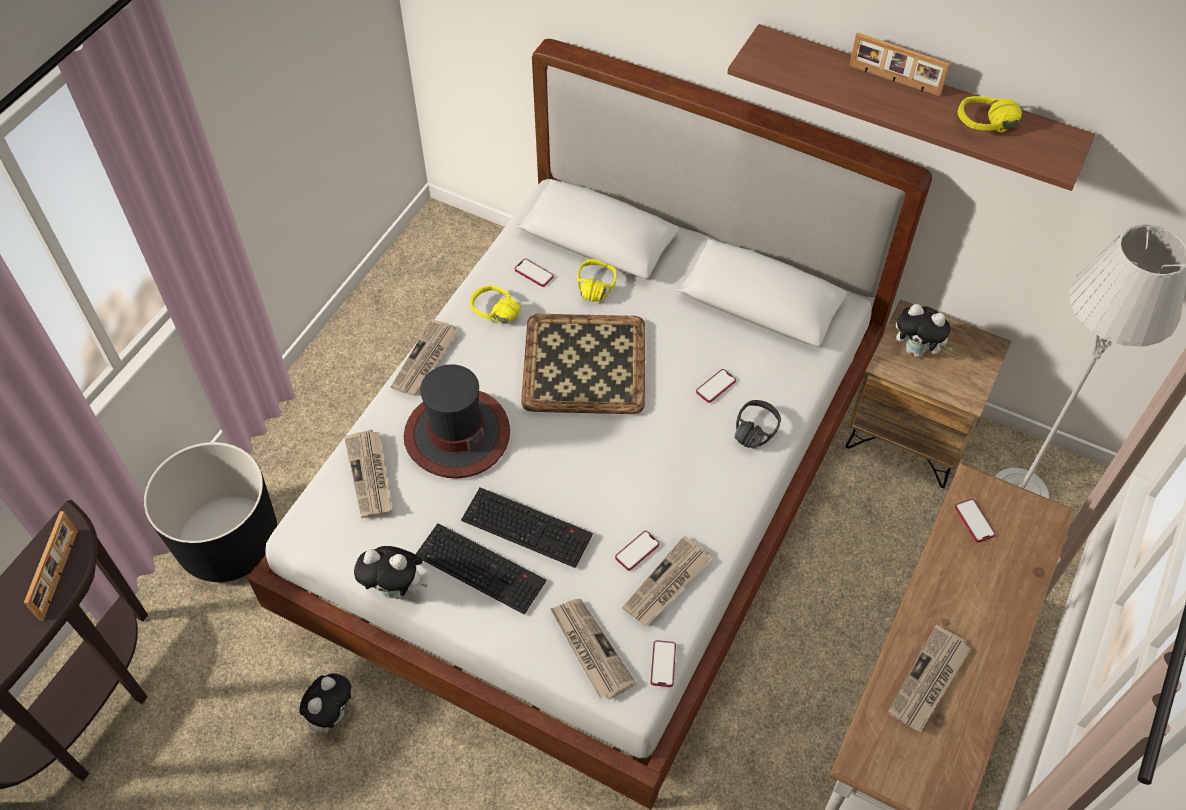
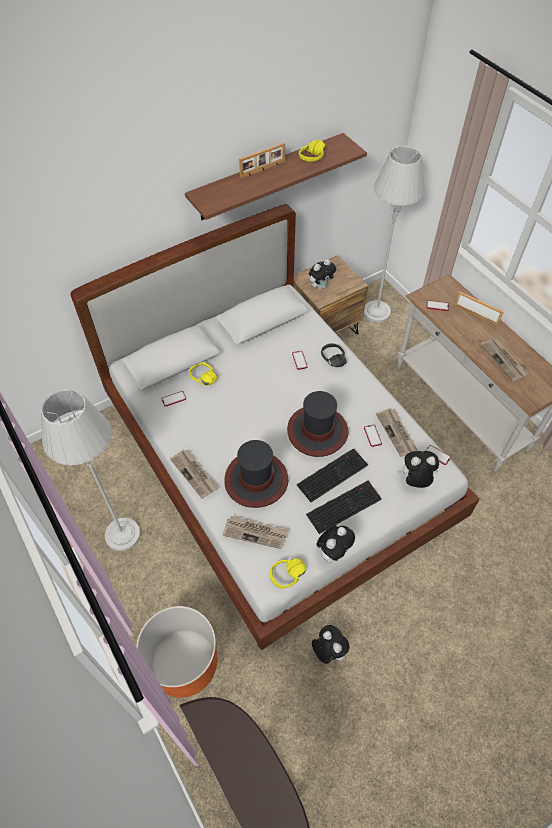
camera: 60 degrees left, 0 degrees up
picture frame [24,511,78,621] -> picture frame moved to [455,292,504,326]
black planter [144,442,277,582] -> orange planter [136,606,217,698]
yellow headphones [470,285,521,323] -> yellow headphones moved to [270,558,306,589]
tray [521,314,645,414] -> none
newspaper [550,599,636,700] -> plush toy [398,451,439,488]
none -> grey floor lamp [41,389,140,551]
none -> hat [287,391,349,457]

